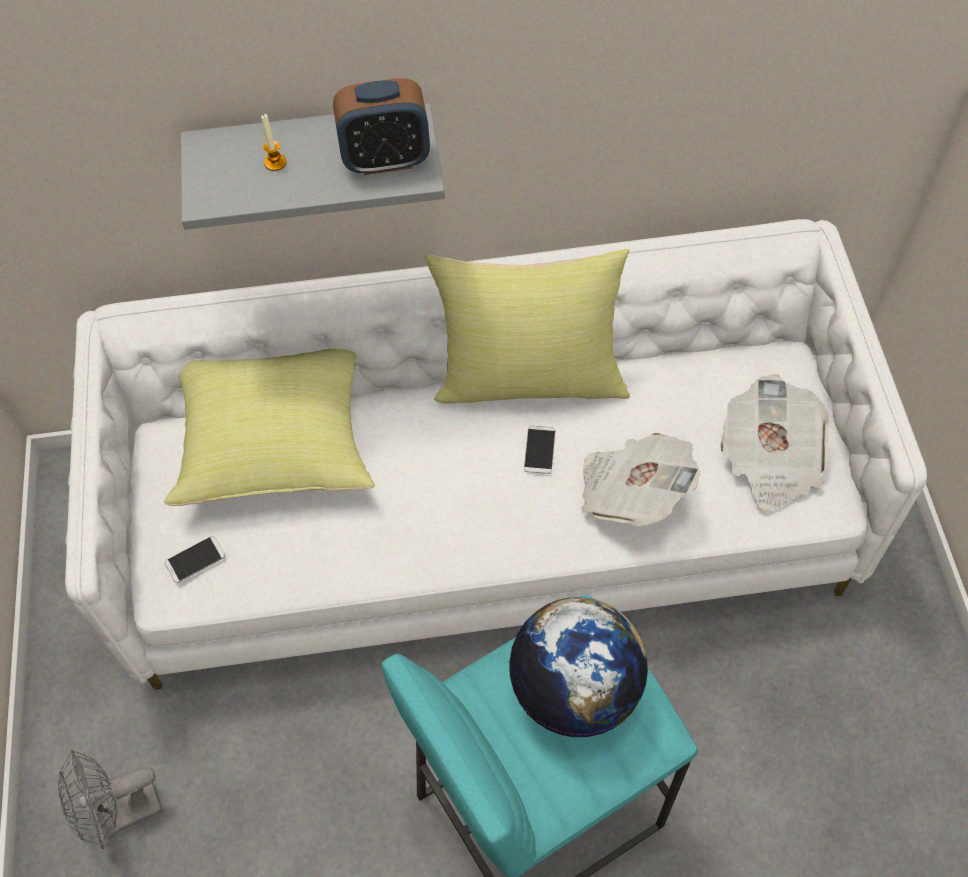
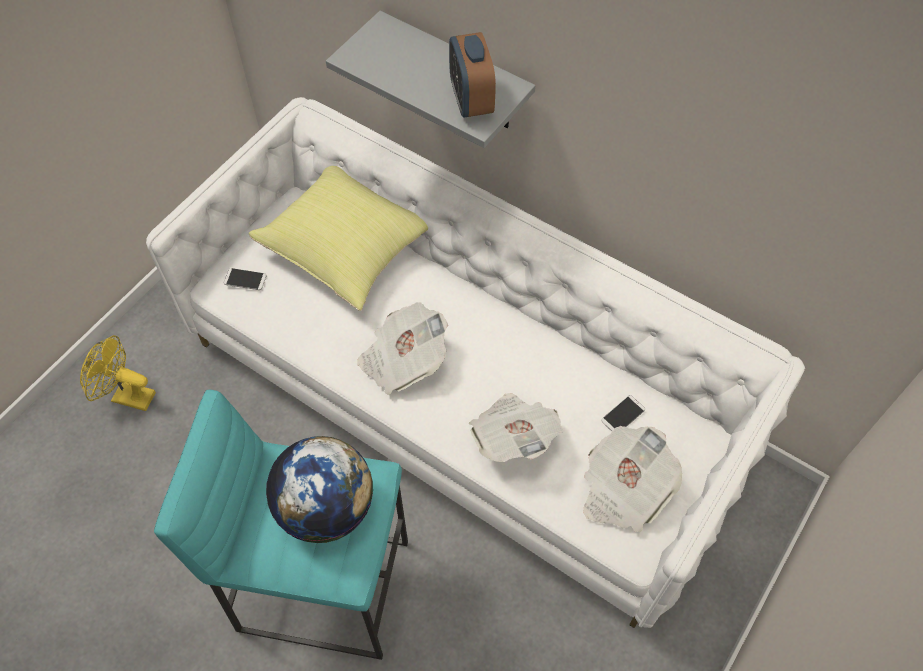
camera: 40 degrees right, 0 degrees up
grey fan [58,750,163,849] -> yellow fan [80,335,156,411]
candle [261,114,286,171] -> none
alarm clock [333,78,430,175] -> alarm clock turned 45 degrees clockwise [449,32,496,118]
yellow pillow [424,249,630,404] -> none
phone [524,425,555,474] -> phone moved to [601,395,645,431]
none -> newspaper [358,302,448,395]

